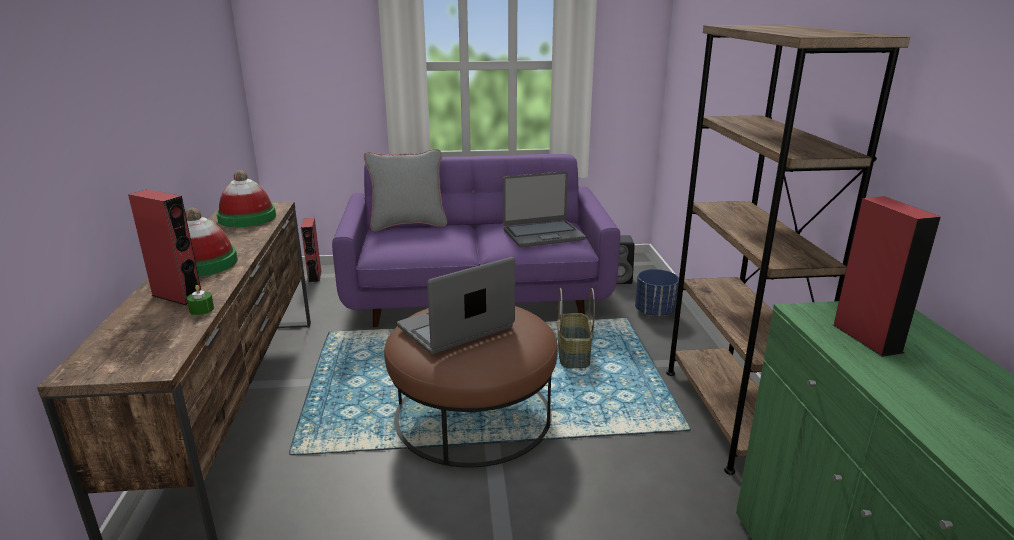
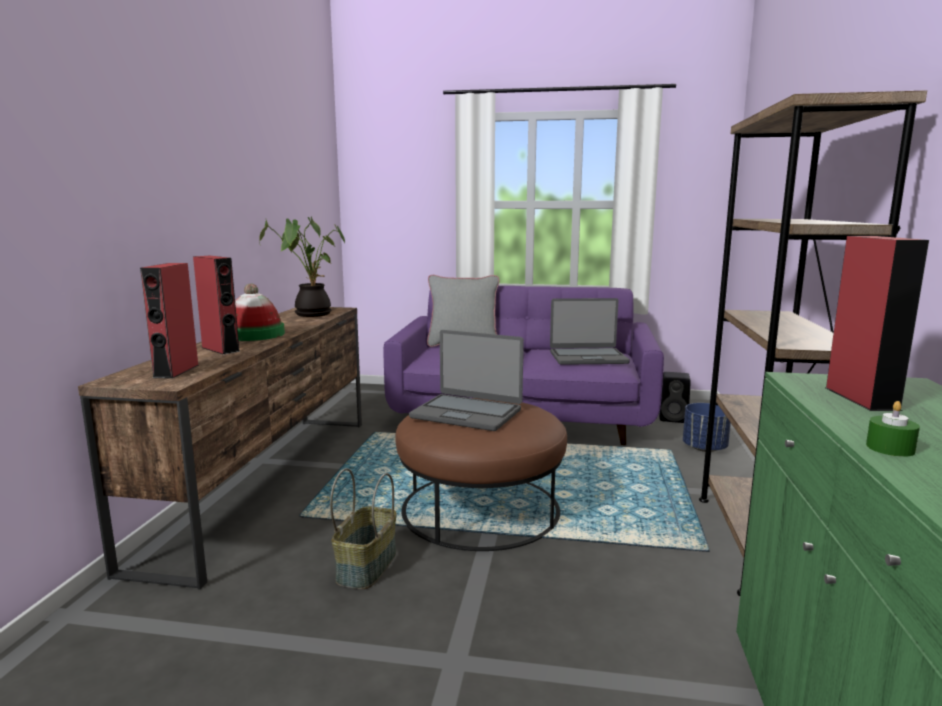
camera: 15 degrees right, 10 degrees down
green candle [187,285,214,315] -> green candle moved to [866,401,920,457]
hat [217,170,276,227] -> potted plant [259,217,345,317]
red speaker [301,218,322,283] -> red speaker moved to [140,263,199,379]
laptop [397,257,515,354] -> laptop turned 135 degrees counterclockwise [409,330,524,431]
basket [557,288,595,368] -> basket moved to [330,468,397,589]

